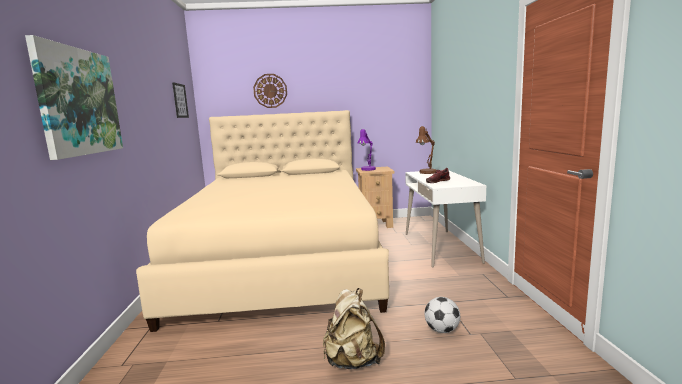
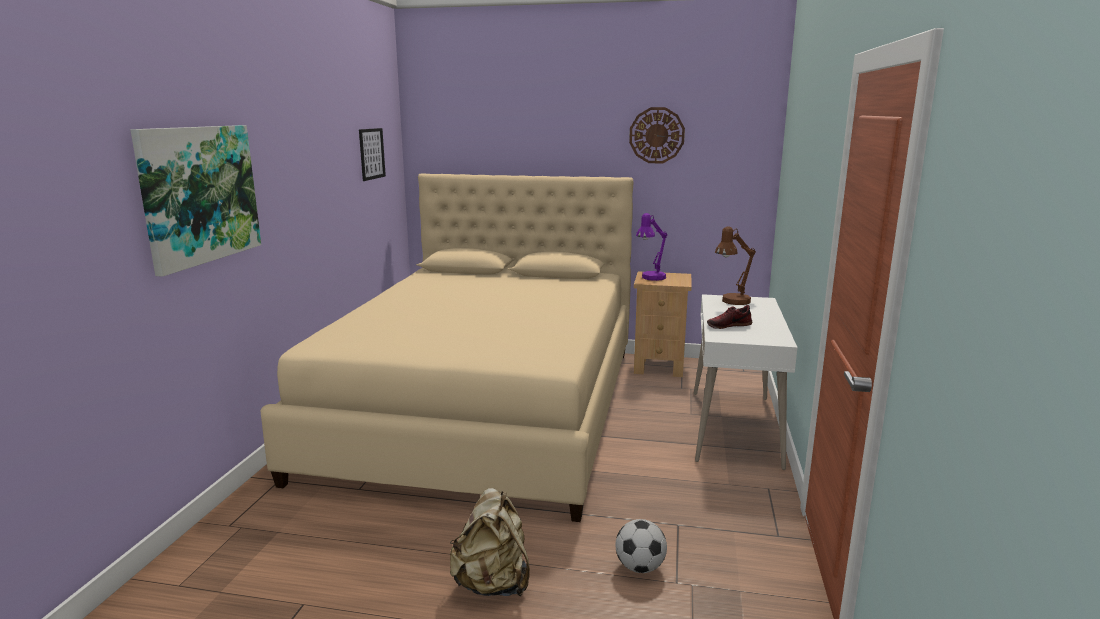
camera: 15 degrees right, 5 degrees up
wall clock [253,74,287,108] -> wall clock moved to [629,107,685,163]

